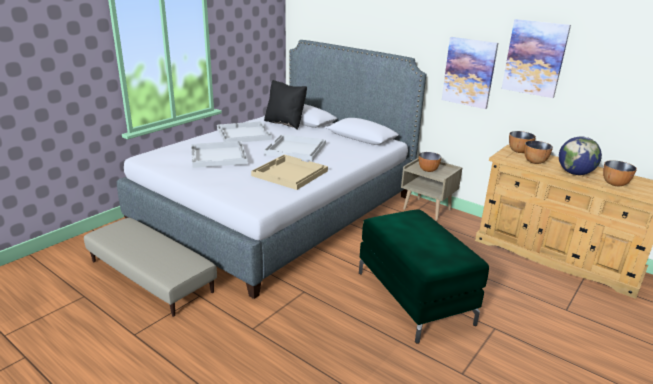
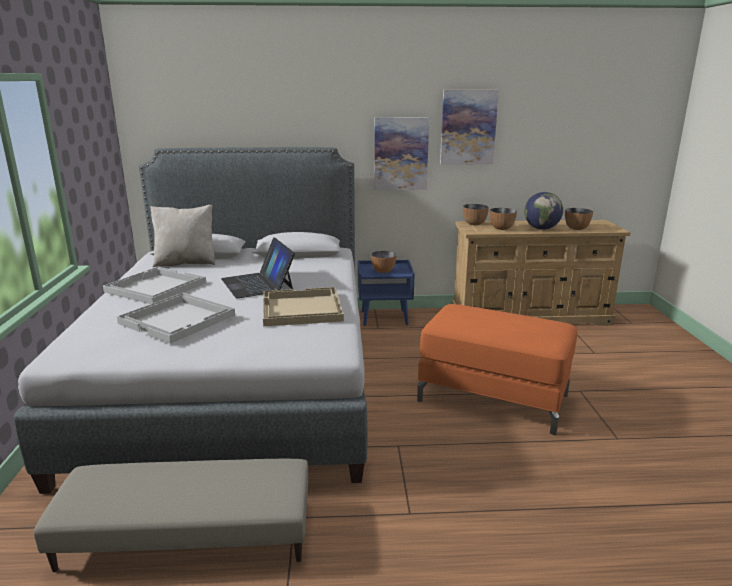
camera: 40 degrees left, 5 degrees down
black pillow [264,80,307,130] -> beige pillow [150,205,215,267]
white tray [264,134,326,161] -> laptop [221,238,295,298]
green ottoman [359,209,489,344] -> orange ottoman [417,304,577,435]
beige nightstand [401,158,462,221] -> blue nightstand [358,260,415,326]

